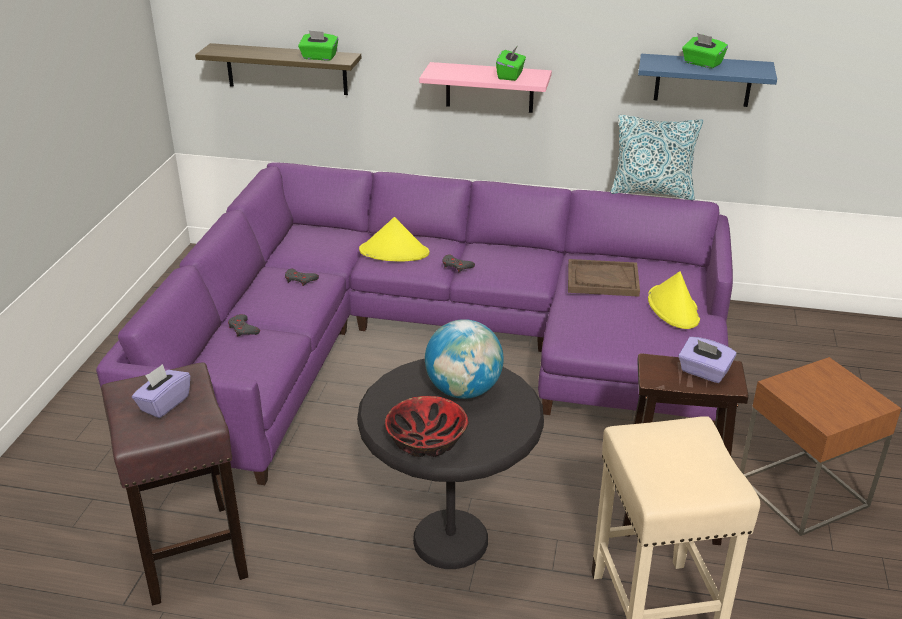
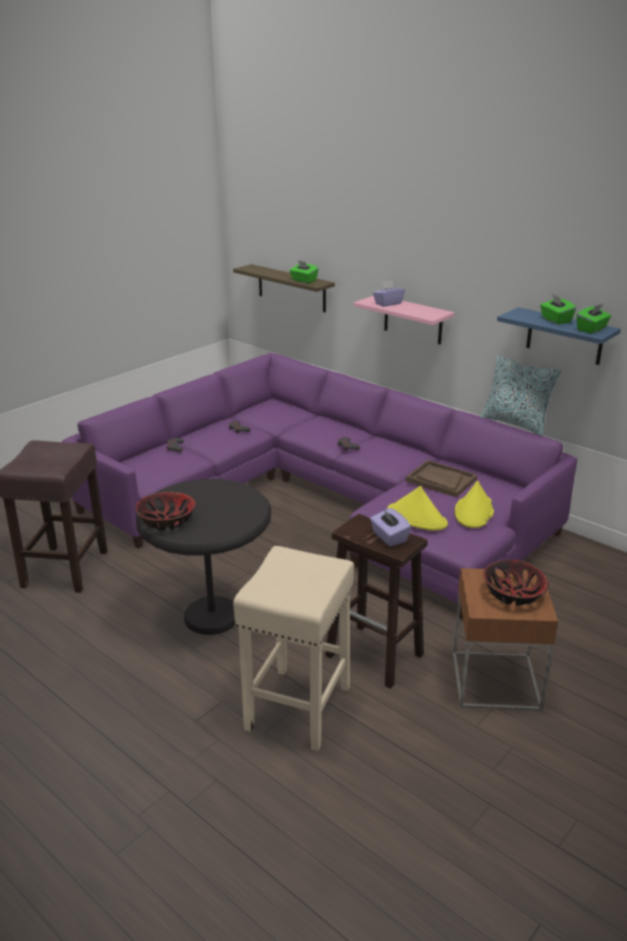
camera: 30 degrees right, 5 degrees down
purple tissue box [132,364,190,418] -> purple tissue box moved to [373,281,405,307]
yellow hat [359,217,429,261] -> yellow hat moved to [387,486,448,531]
globe [425,319,504,399] -> none
green tissue box [496,47,526,81] -> green tissue box moved to [577,303,611,334]
none -> bowl [483,560,549,605]

